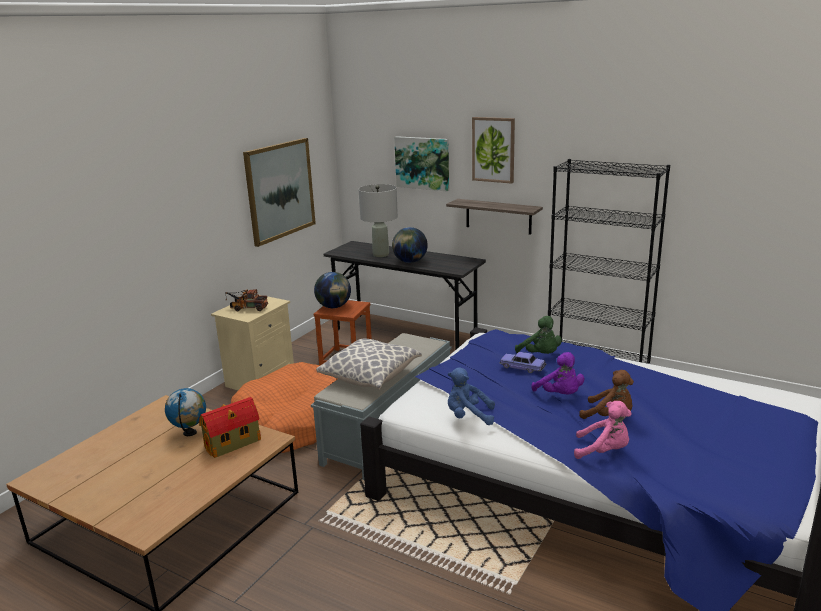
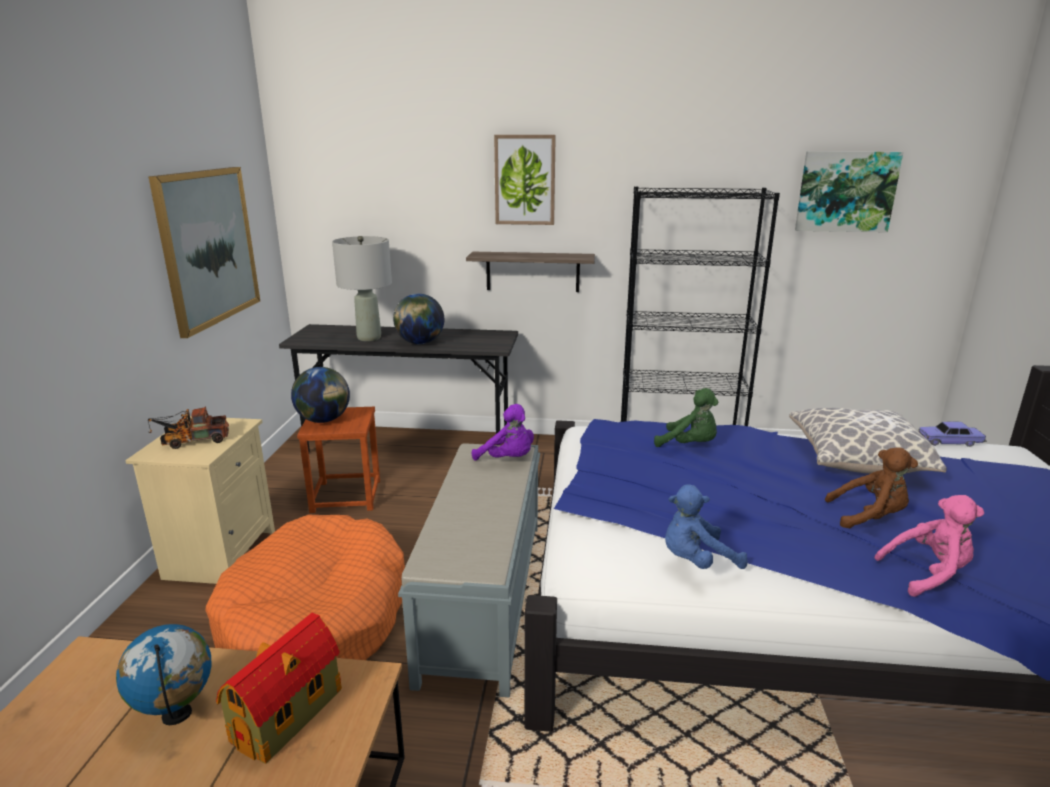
camera: 25 degrees left, 0 degrees up
pillow [316,339,422,389] -> pillow moved to [789,408,947,474]
picture [394,136,449,191] -> picture moved to [795,151,903,232]
toy car [500,352,546,373] -> toy car moved to [919,422,987,447]
purple plush toy [531,352,584,395] -> purple plush toy moved to [472,404,534,461]

